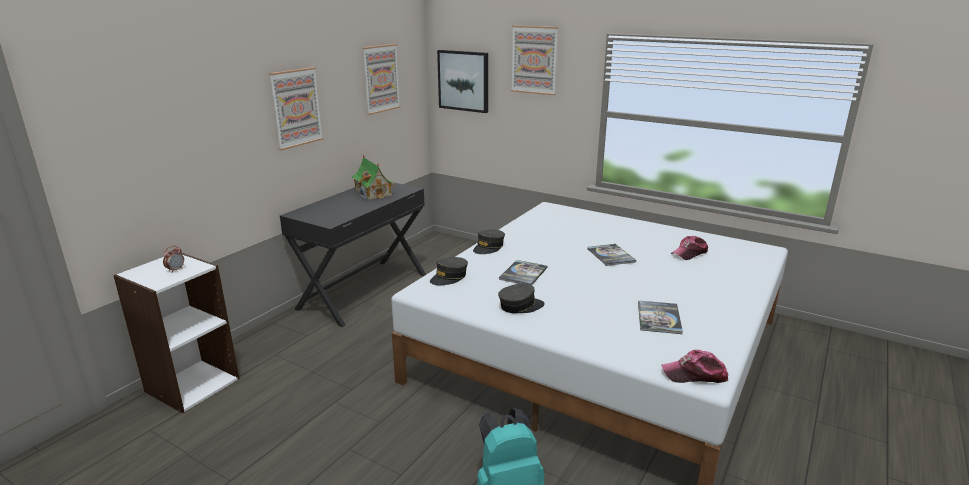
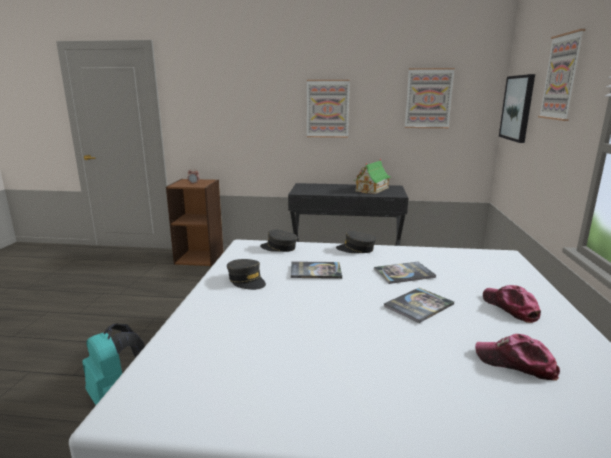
camera: 65 degrees right, 5 degrees down
white bookcase [113,252,239,413] -> brown bookcase [166,179,223,266]
book [638,301,683,334] -> book moved to [374,262,436,284]
cap [662,350,728,383] -> cap moved to [483,285,541,323]

